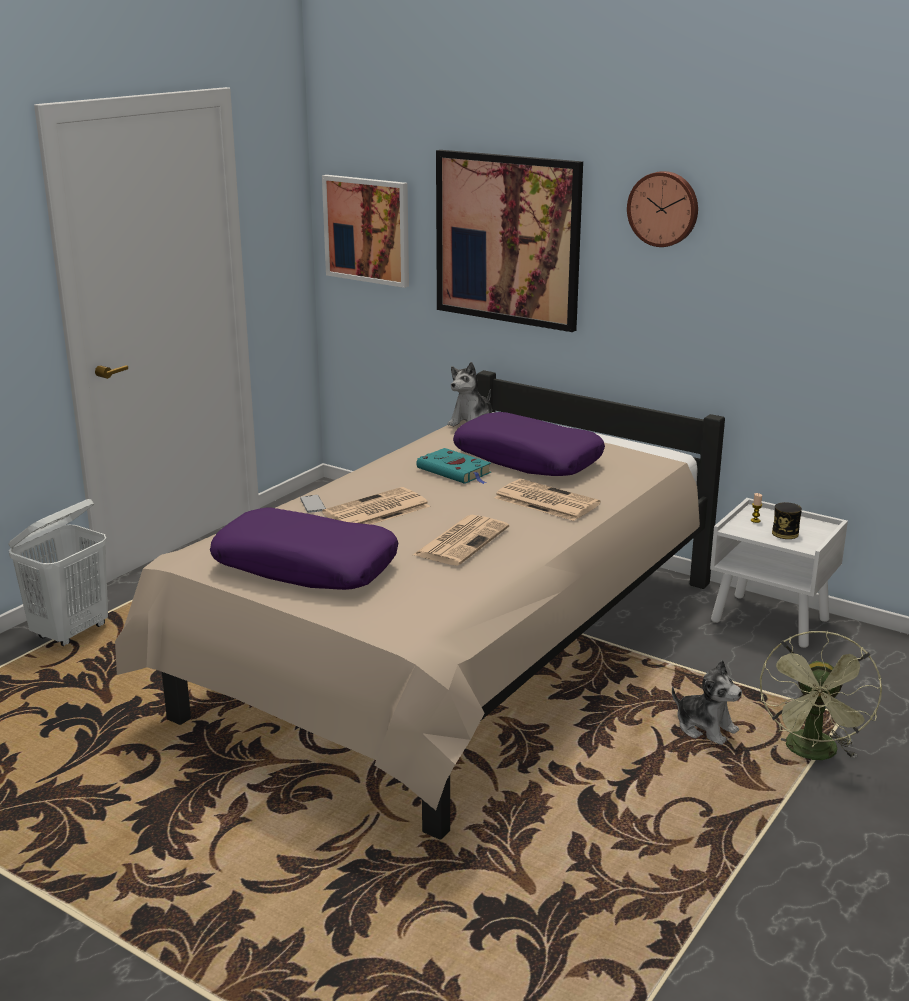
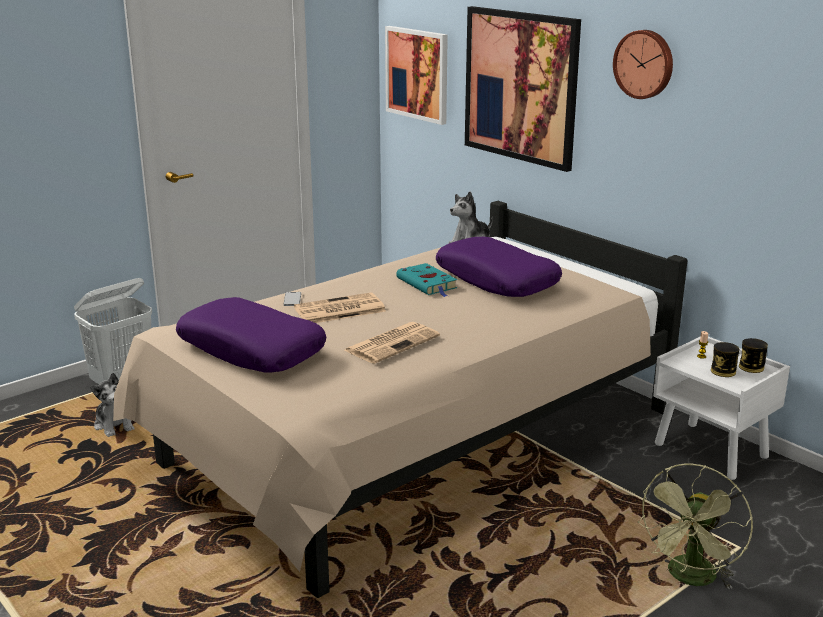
camera: 15 degrees right, 0 degrees up
newspaper [494,479,601,521] -> none
plush toy [672,660,742,745] -> plush toy moved to [90,373,135,437]
none -> can [739,338,768,373]

